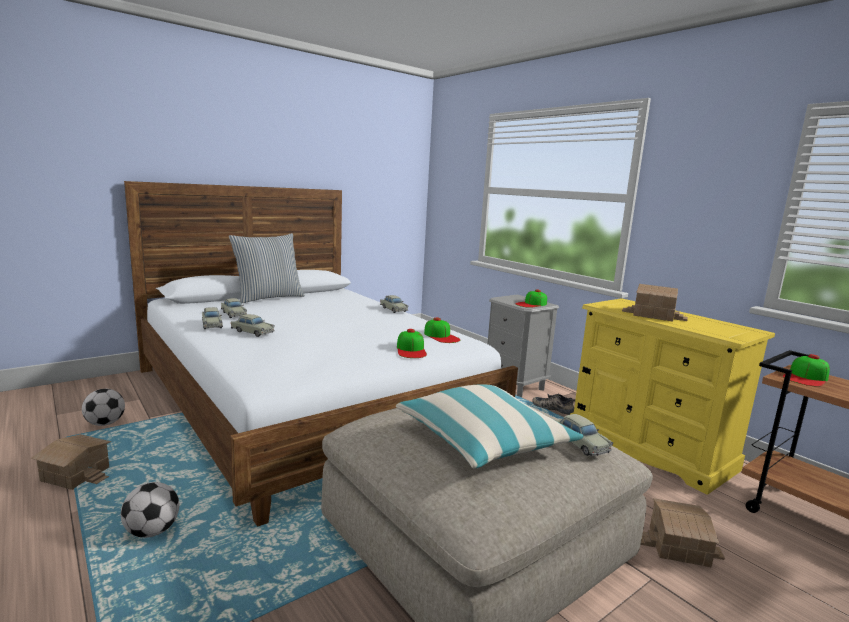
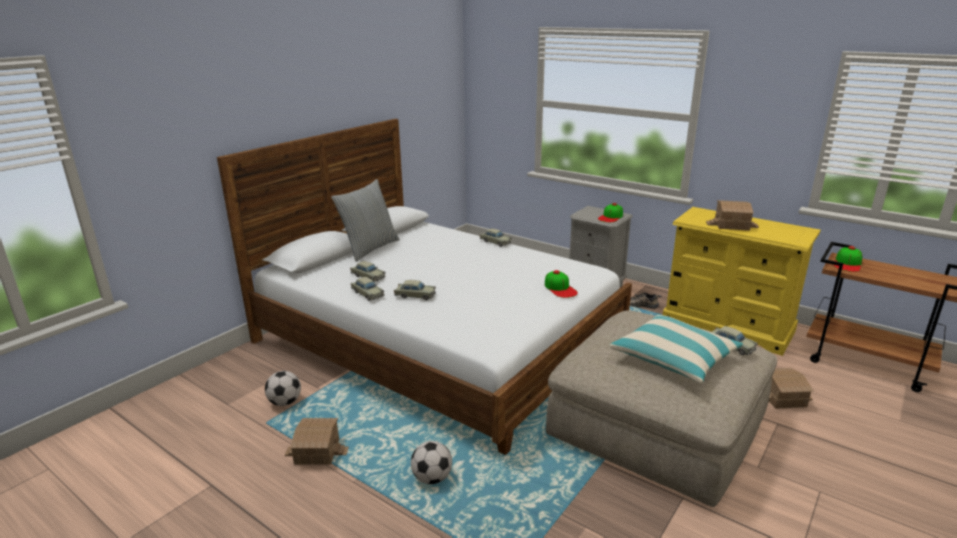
camera: 15 degrees left, 10 degrees up
cap [424,318,460,343] -> none

